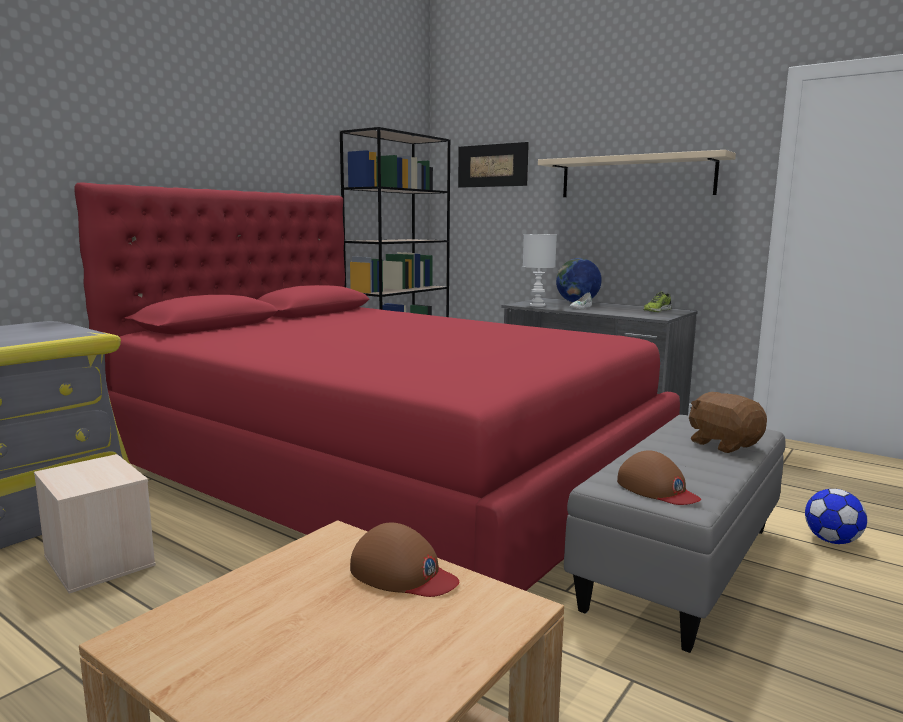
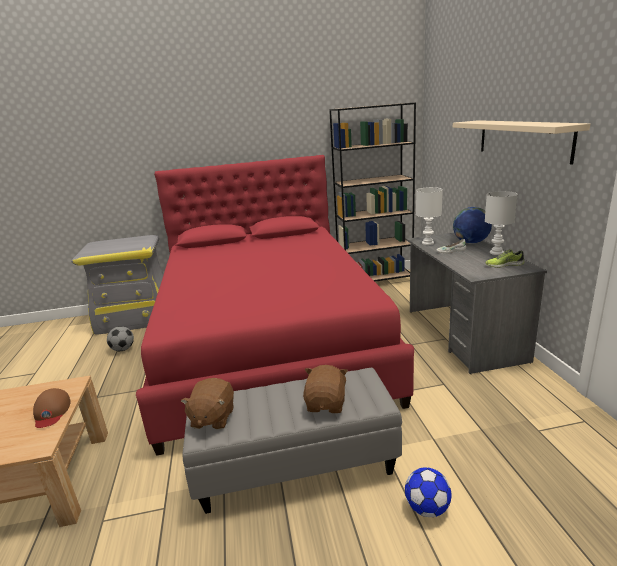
camera: 45 degrees right, 10 degrees up
beige storage box [34,454,156,594] -> football [107,326,134,351]
picture [458,142,529,188] -> none
brown cap [617,450,701,505] -> brown plush toy [181,378,234,430]
none -> white table lamp [485,191,518,255]

